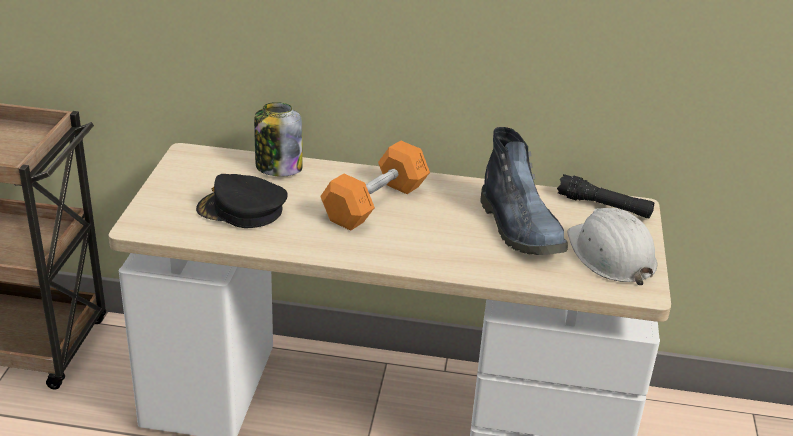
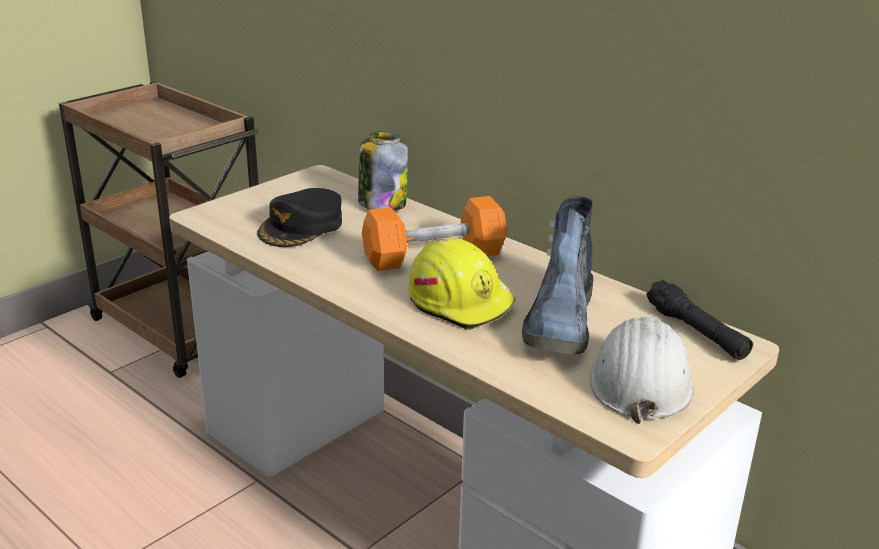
camera: 35 degrees right, 5 degrees down
black cap [196,174,288,228] -> black cap turned 105 degrees counterclockwise [257,188,342,247]
none -> yellow hard hat [408,238,516,330]

